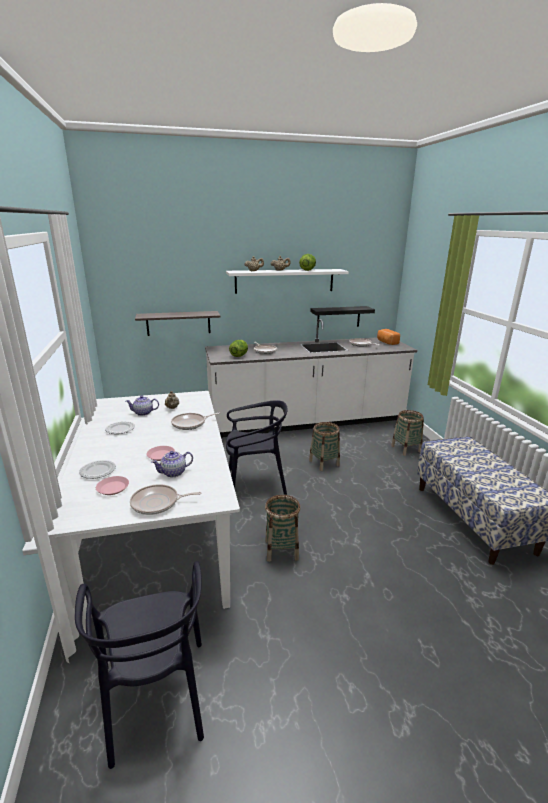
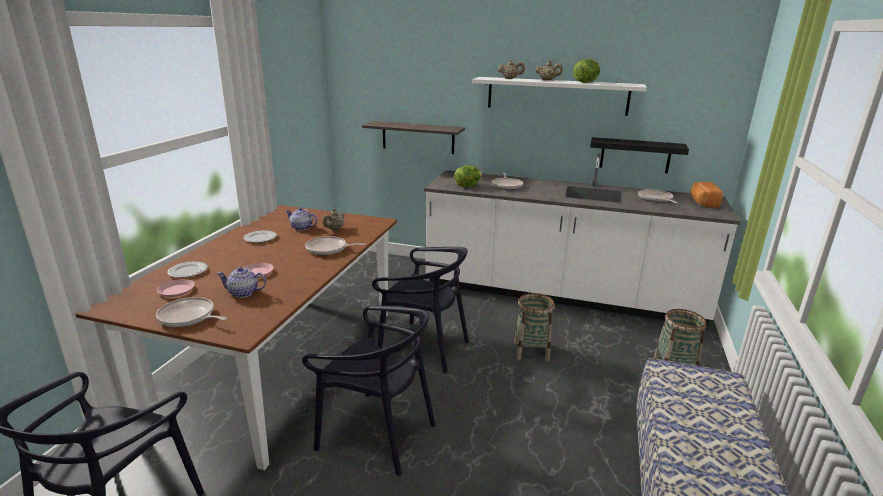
camera: 30 degrees right, 0 degrees up
white dining table [48,391,240,633] -> brown dining table [75,205,397,470]
basket [265,495,300,562] -> black chair [302,305,436,476]

